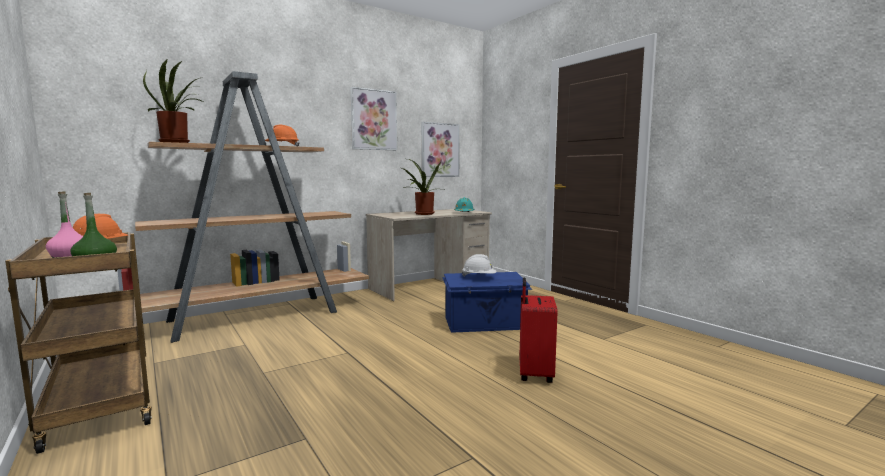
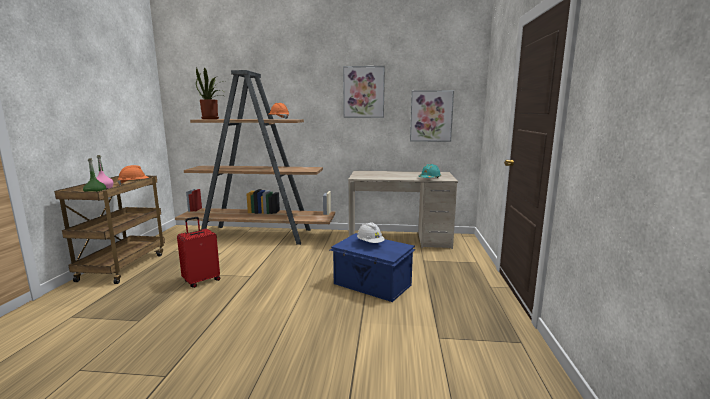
camera: 40 degrees right, 5 degrees up
potted plant [402,159,447,215] -> none
red suitcase [519,277,558,383] -> red suitcase moved to [177,217,220,288]

